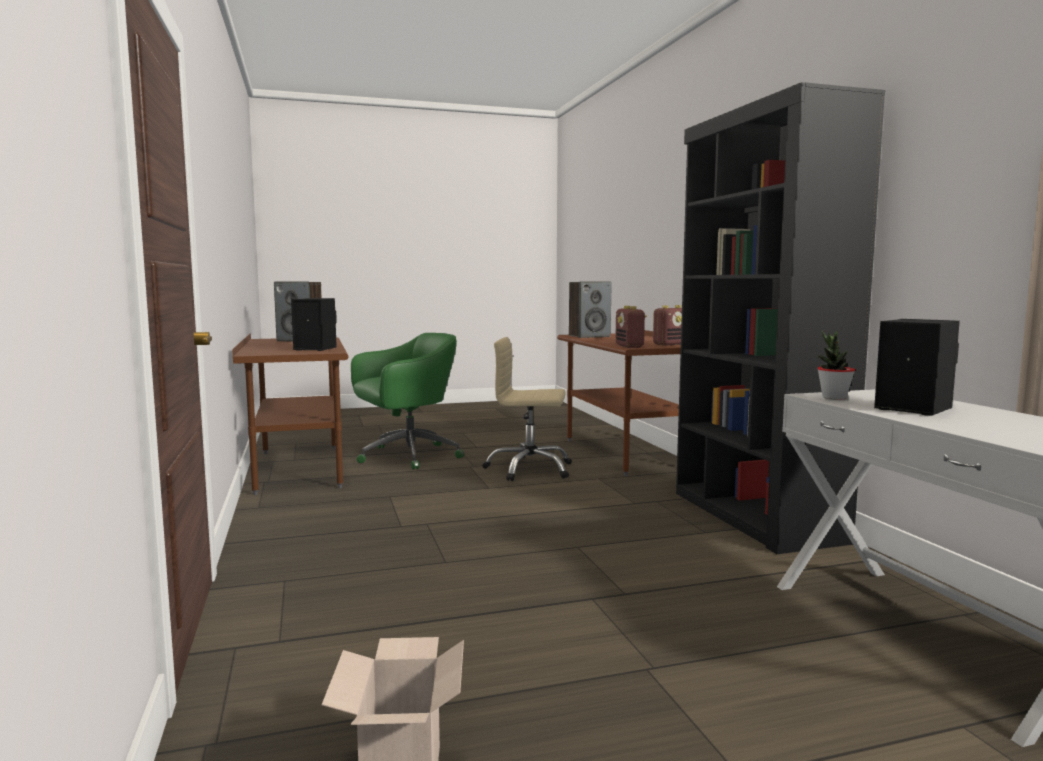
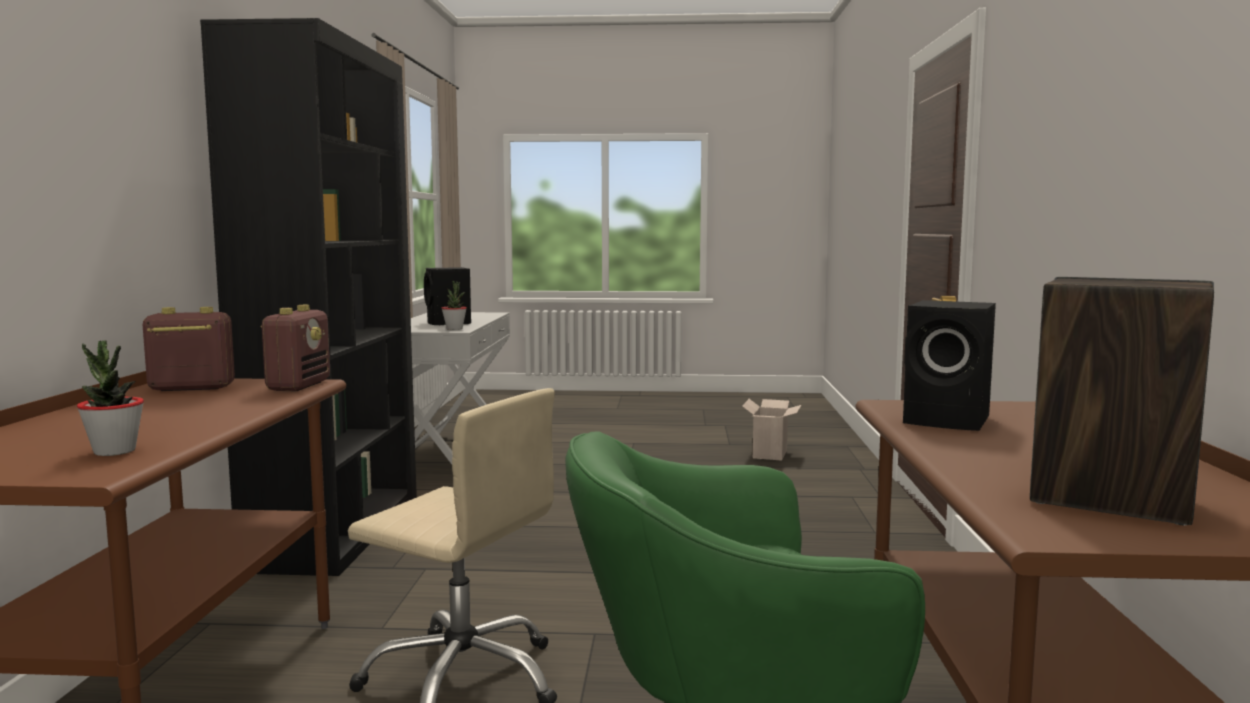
camera: 160 degrees left, 0 degrees up
speaker [569,281,611,338] -> potted plant [77,340,144,456]

